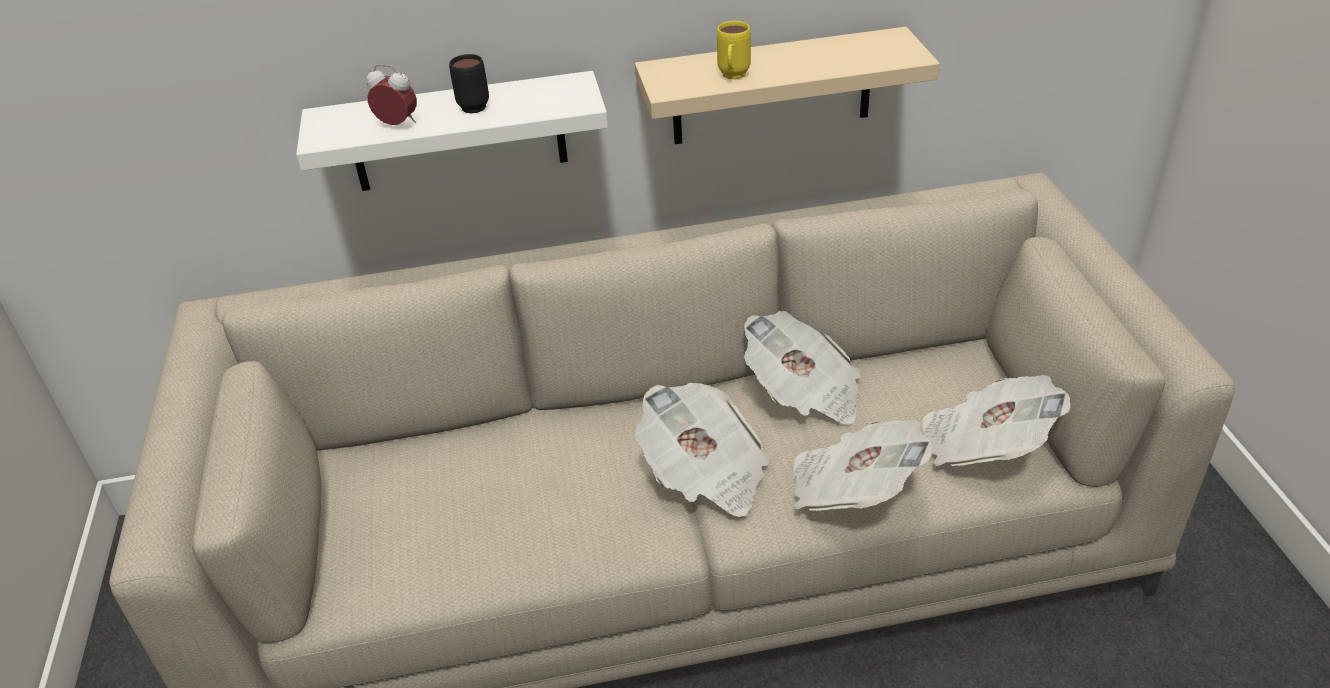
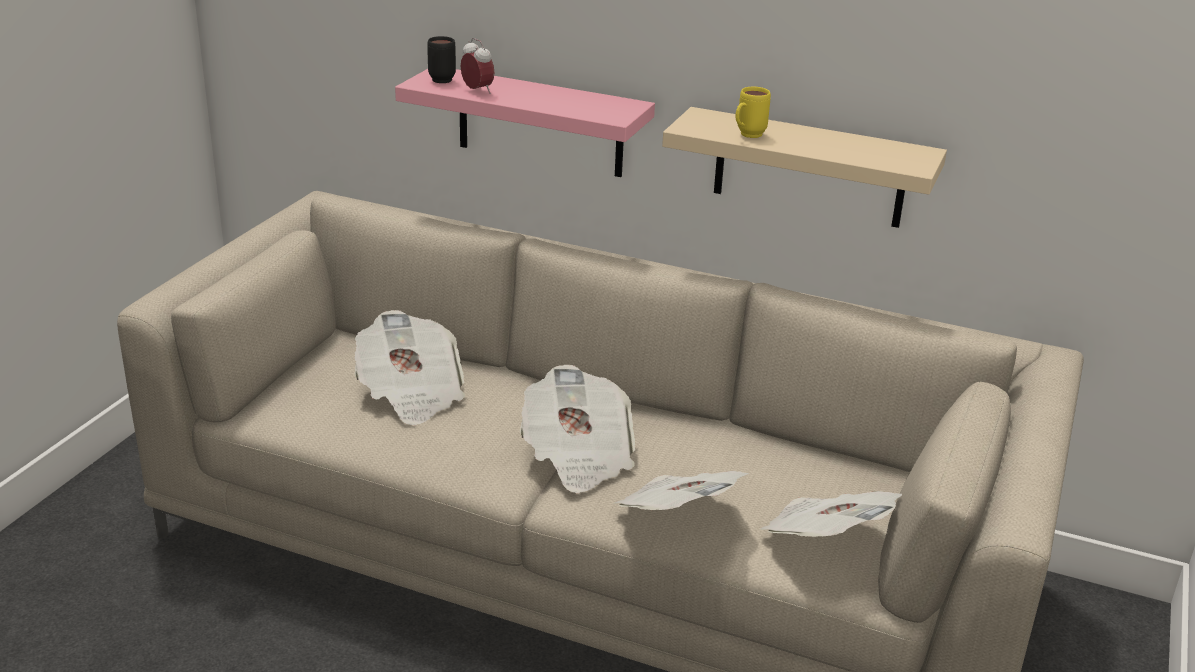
camera: 30 degrees right, 10 degrees down
white shelf [296,71,608,191] -> pink shelf [395,69,655,177]
black mug [449,54,489,114] -> black mug moved to [427,36,456,83]
newspaper [744,311,861,425] -> newspaper moved to [354,310,465,426]

